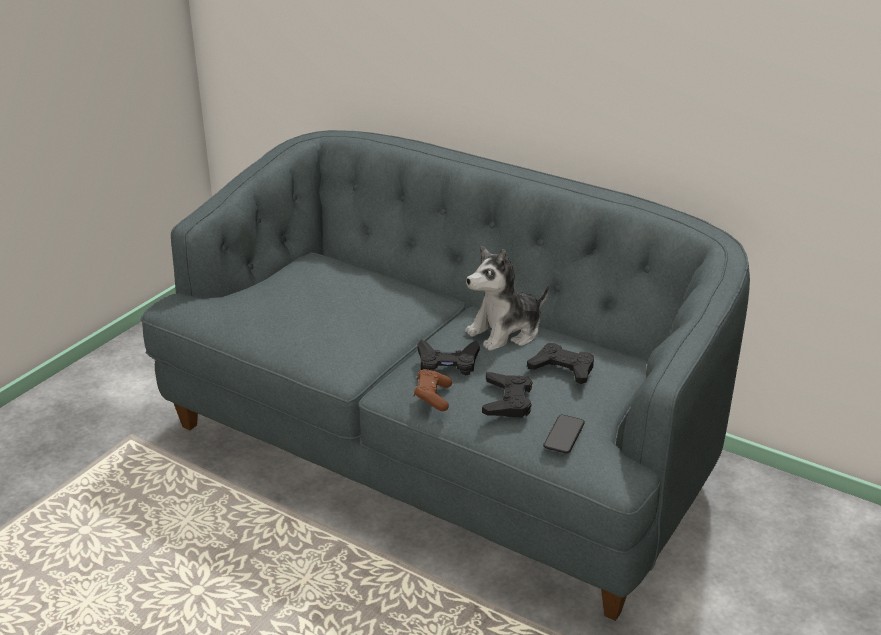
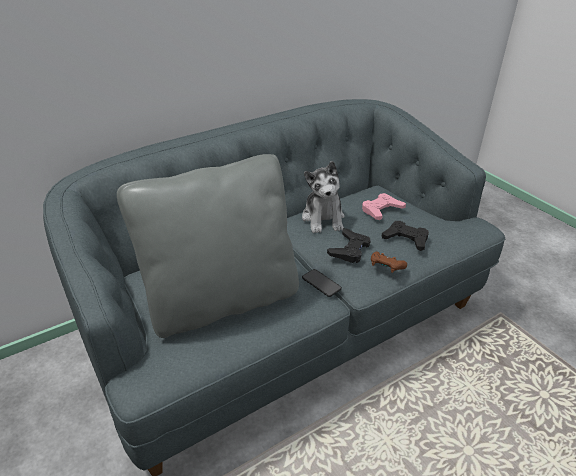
camera: 65 degrees left, 5 degrees up
black game controller [527,343,594,384] -> pink game controller [362,193,406,220]
phone [543,415,585,454] -> phone moved to [302,269,342,297]
none -> grey pillow [117,154,299,338]

